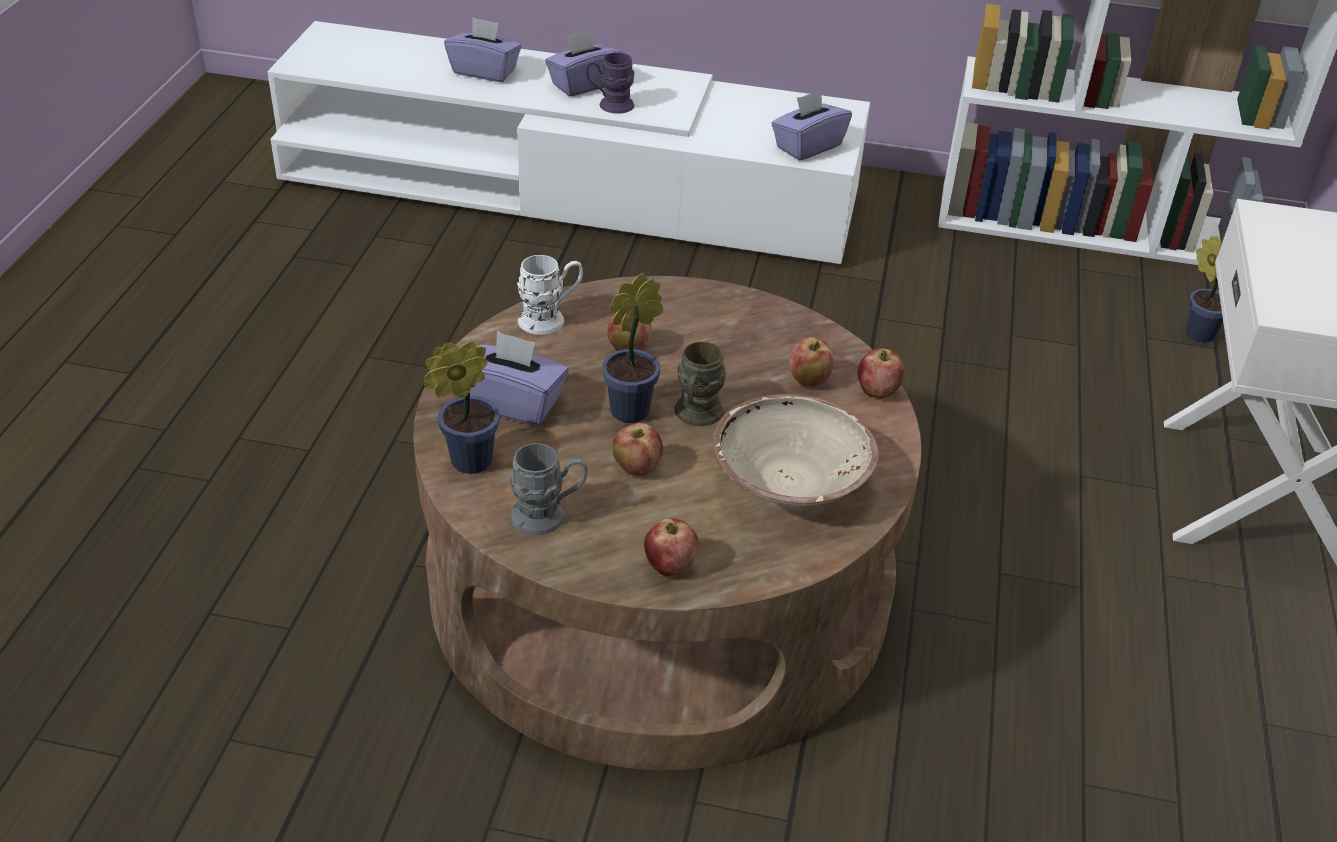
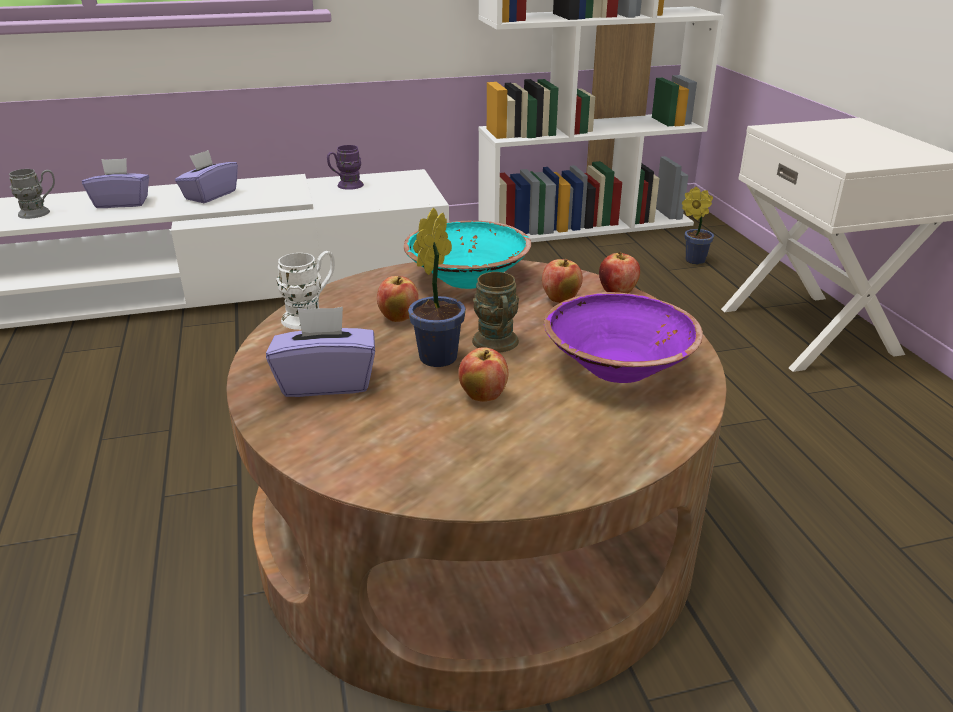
camera: 25 degrees left, 10 degrees down
potted plant [423,342,500,474] -> none
grey mug [509,443,588,535] -> grey mug moved to [9,169,55,219]
purple mug [586,52,635,114] -> purple mug moved to [327,145,364,190]
apple [644,518,699,576] -> none
beige bowl [713,394,879,506] -> purple bowl [544,292,703,383]
purple tissue box [771,90,852,161] -> none
none -> turquoise bowl [404,221,531,289]

